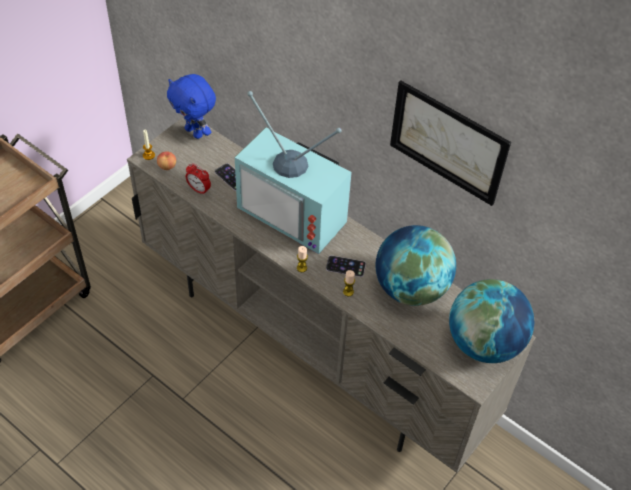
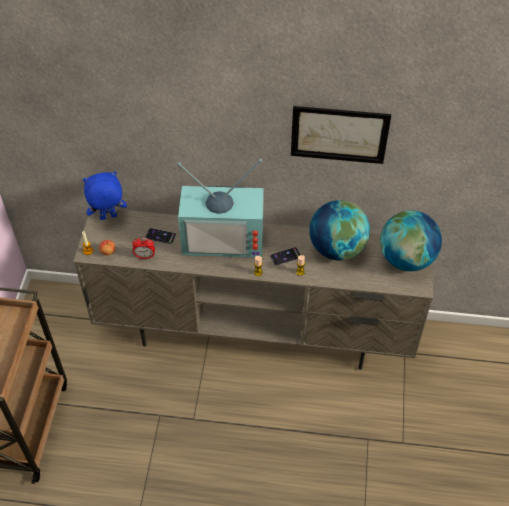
camera: 30 degrees left, 0 degrees up
blue plush toy [167,74,216,139] -> blue plush toy turned 150 degrees clockwise [83,171,127,220]

